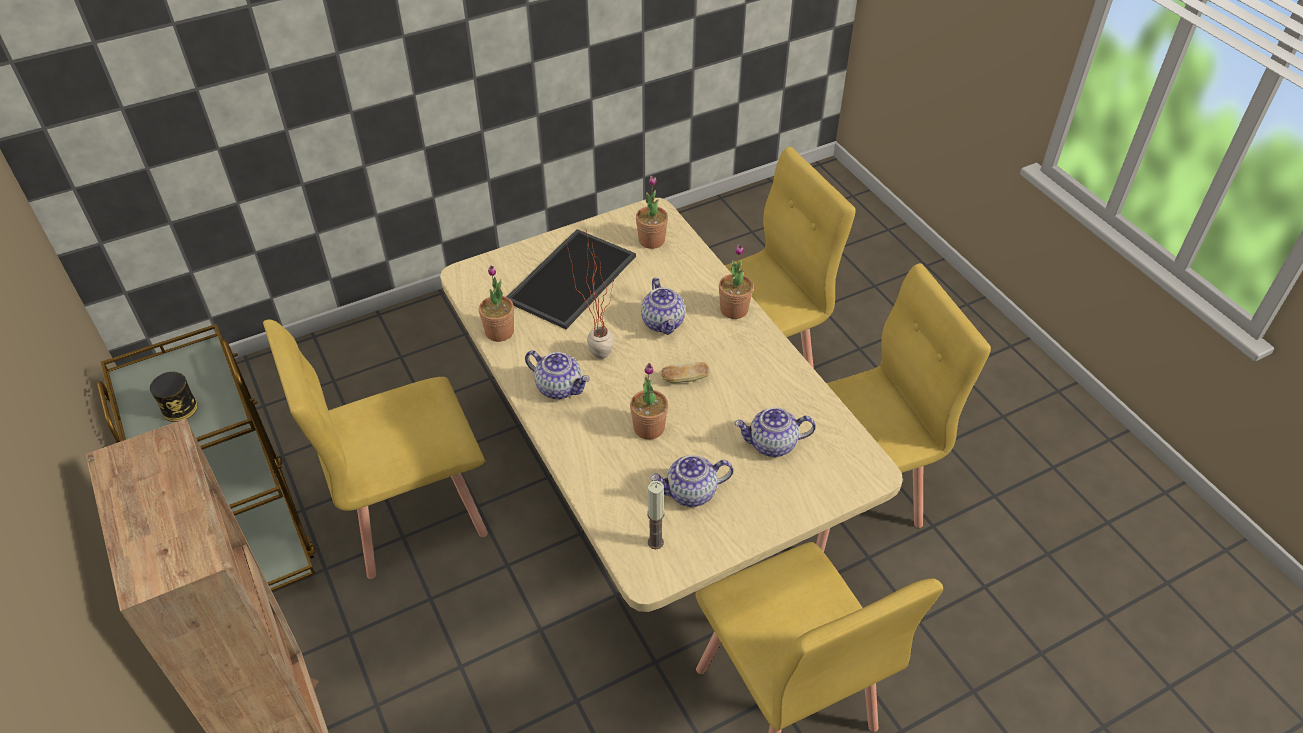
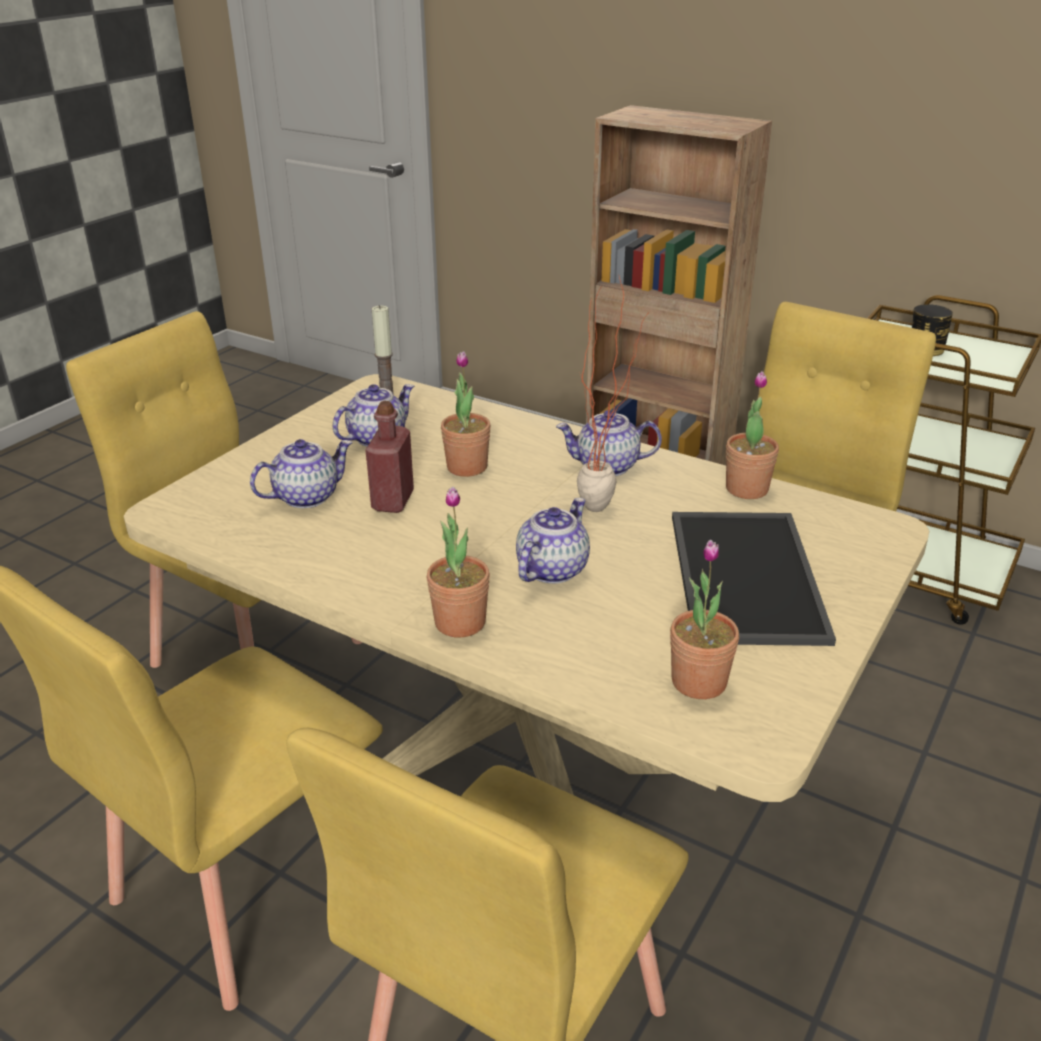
camera: 150 degrees right, 15 degrees down
teapot [641,278,685,335] -> teapot turned 75 degrees clockwise [516,498,590,584]
bread [661,362,711,383] -> none
none -> red bottle [365,401,414,513]

